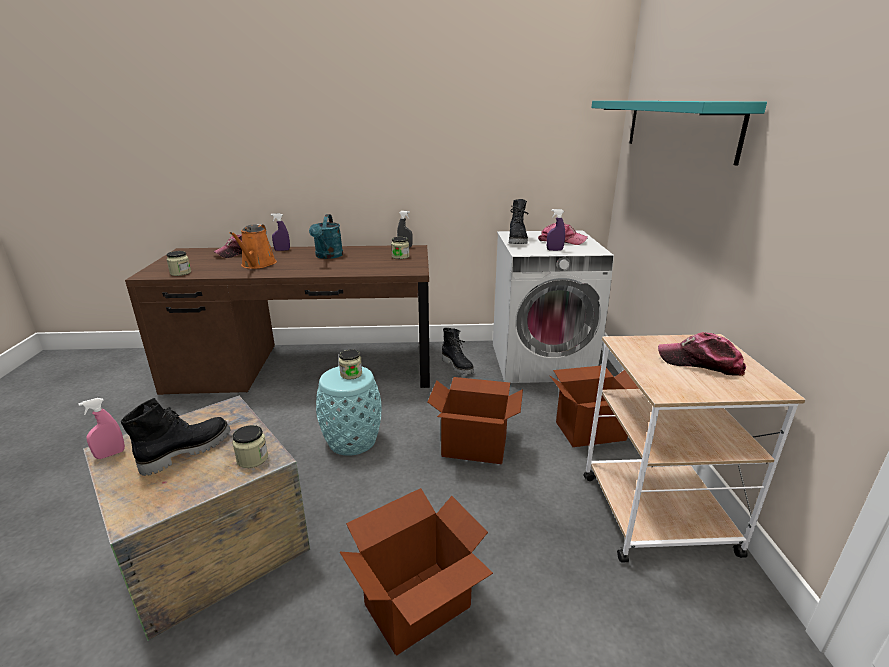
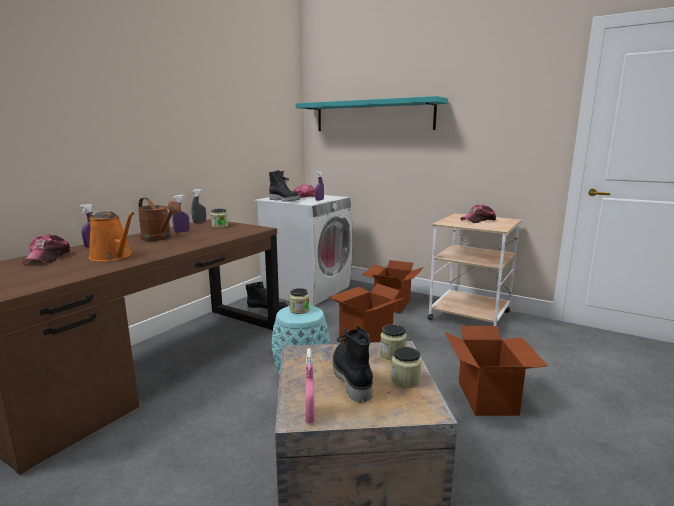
camera: 55 degrees left, 10 degrees down
jar [166,251,191,276] -> jar moved to [391,347,421,388]
turquoise watering can [309,214,343,259] -> brown watering can [138,198,181,241]
none -> purple spray bottle [172,195,190,233]

